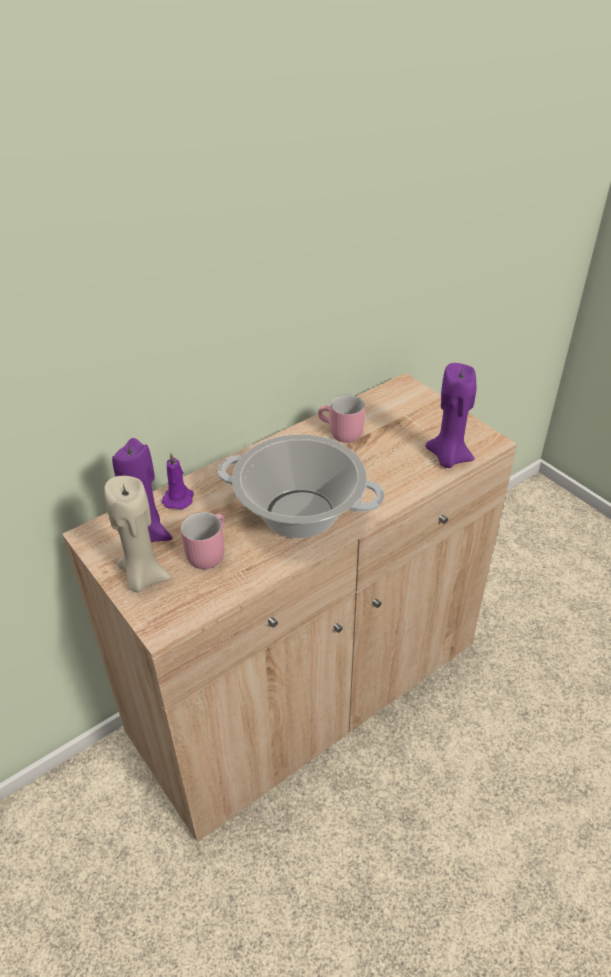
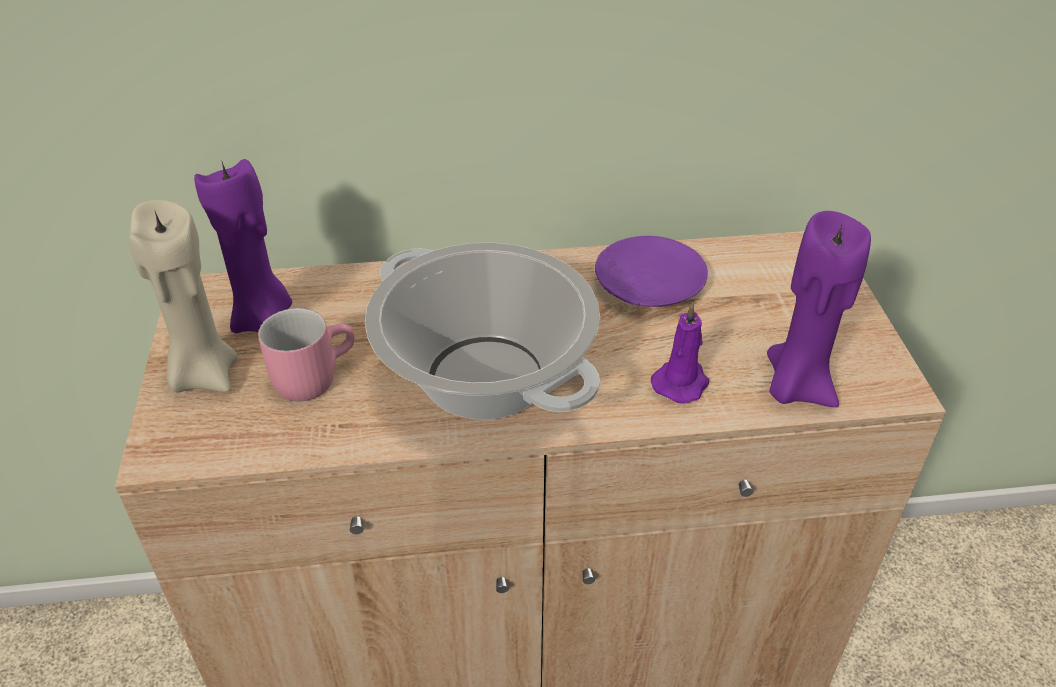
camera: 30 degrees right, 0 degrees up
purple candle [162,453,194,509] -> purple candle moved to [651,302,710,404]
pink mug [318,394,365,443] -> purple plate [595,236,708,307]

